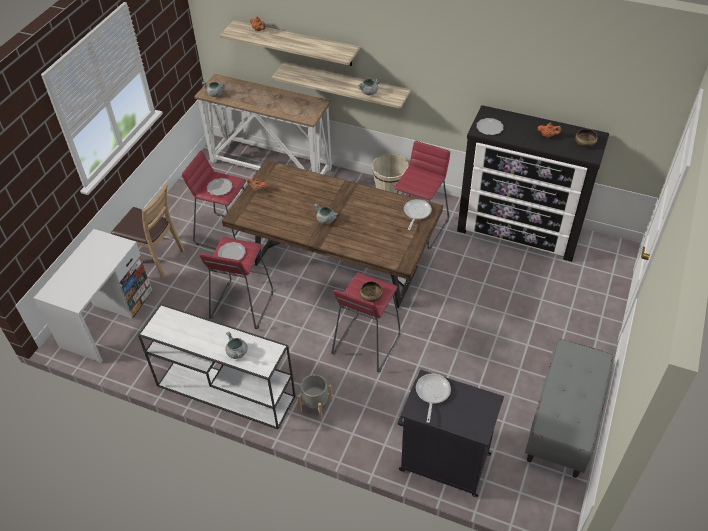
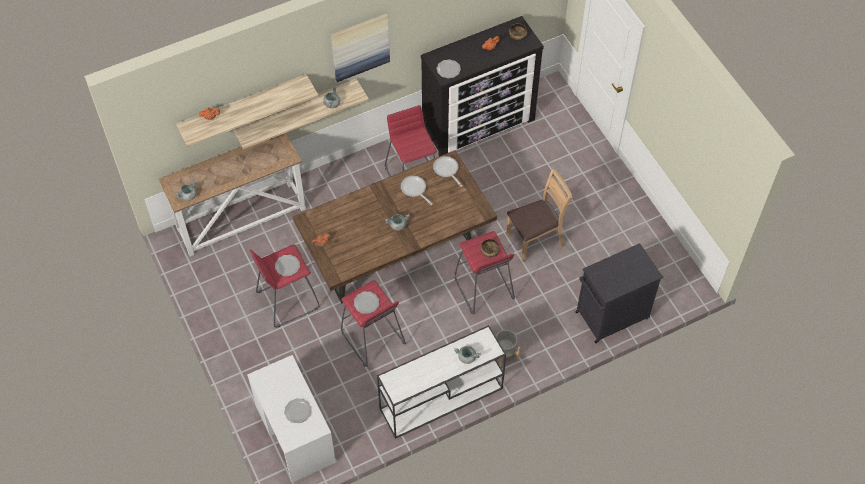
camera: 50 degrees left, 10 degrees up
brown chair [111,184,185,278] -> brown chair moved to [506,168,573,262]
beige bucket [372,154,409,195] -> none
frying pan [416,373,451,423] -> frying pan moved to [401,176,432,205]
grey bench [525,339,613,478] -> none
none -> plate [284,398,312,423]
none -> picture [331,14,390,82]

